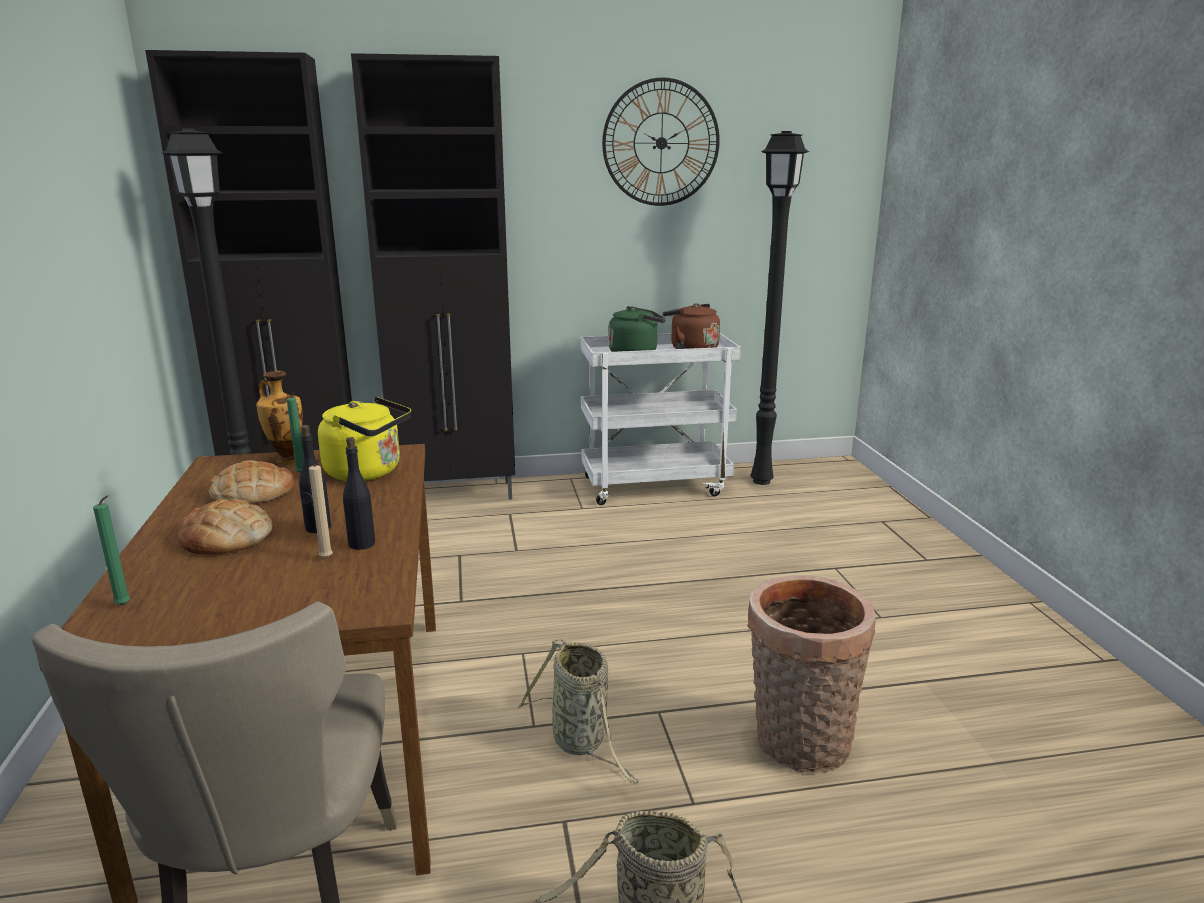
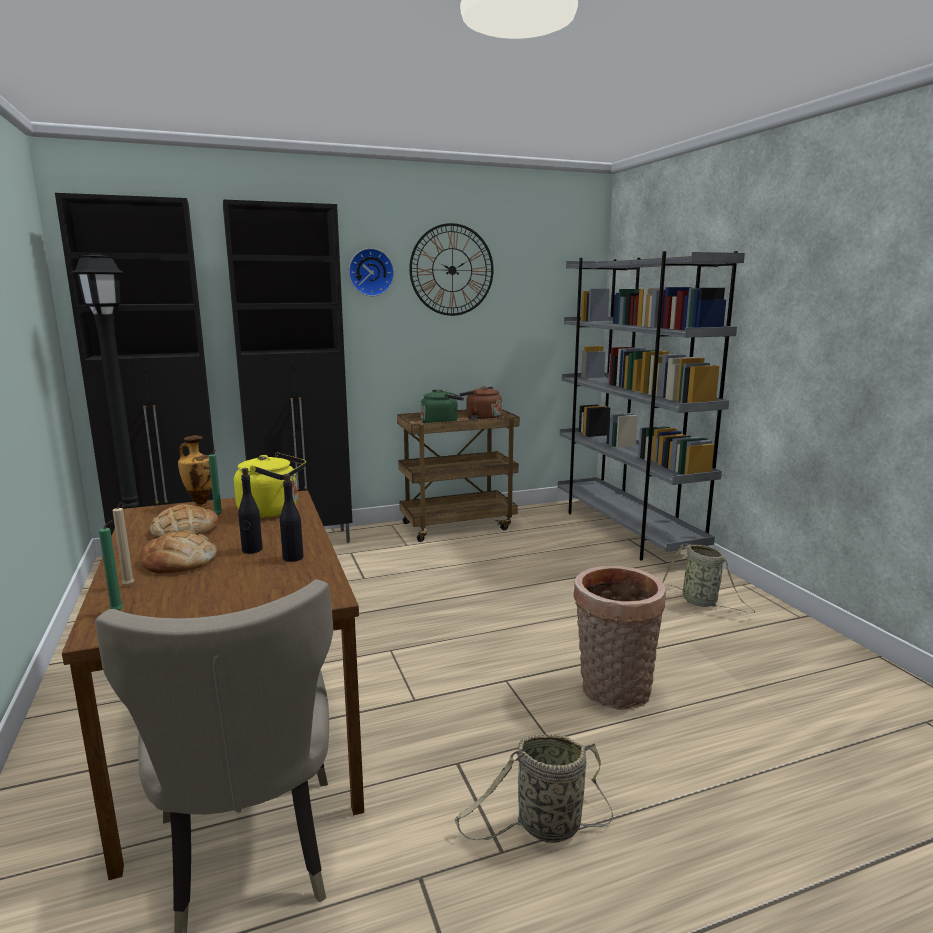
camera: 10 degrees left, 5 degrees down
beige candle [309,459,333,559] -> beige candle moved to [112,502,134,586]
basket [518,640,639,784] -> basket moved to [662,544,755,613]
white cart [580,333,741,505] -> brown cart [397,409,519,542]
black floor lamp [751,131,809,485] -> none
none -> wall clock [349,248,394,296]
none -> grey bookcase [558,251,745,560]

